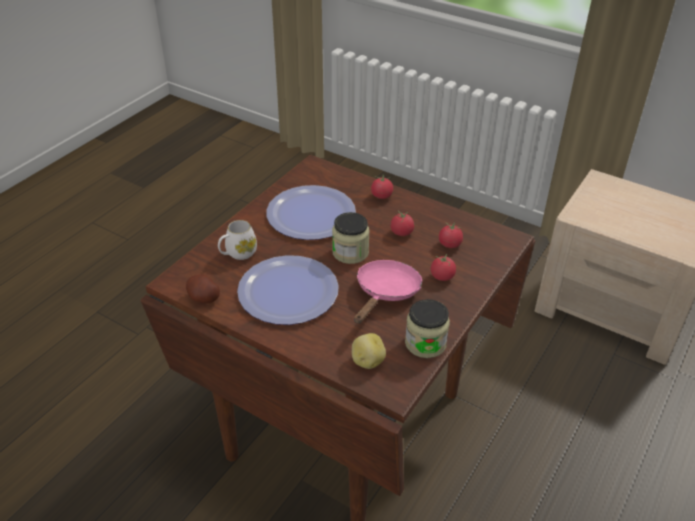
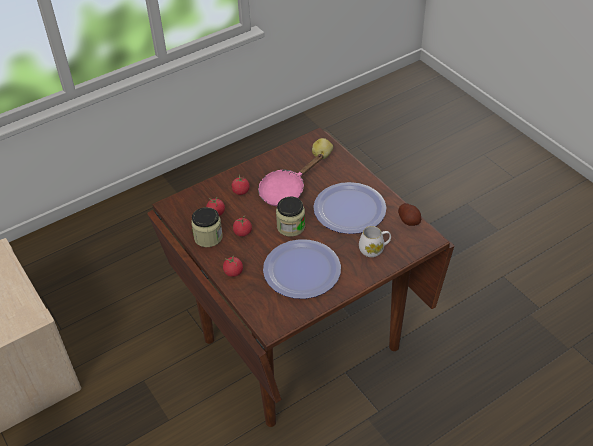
camera: 155 degrees left, 5 degrees up
jar [405,299,450,358] -> jar moved to [191,207,223,247]

